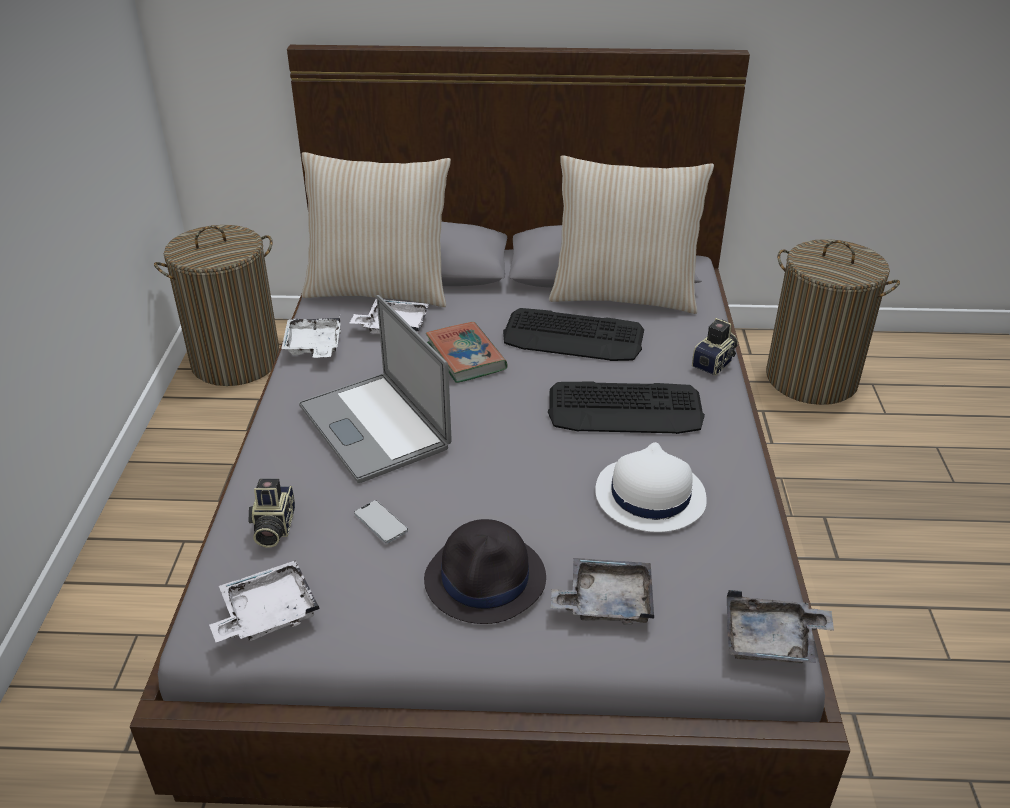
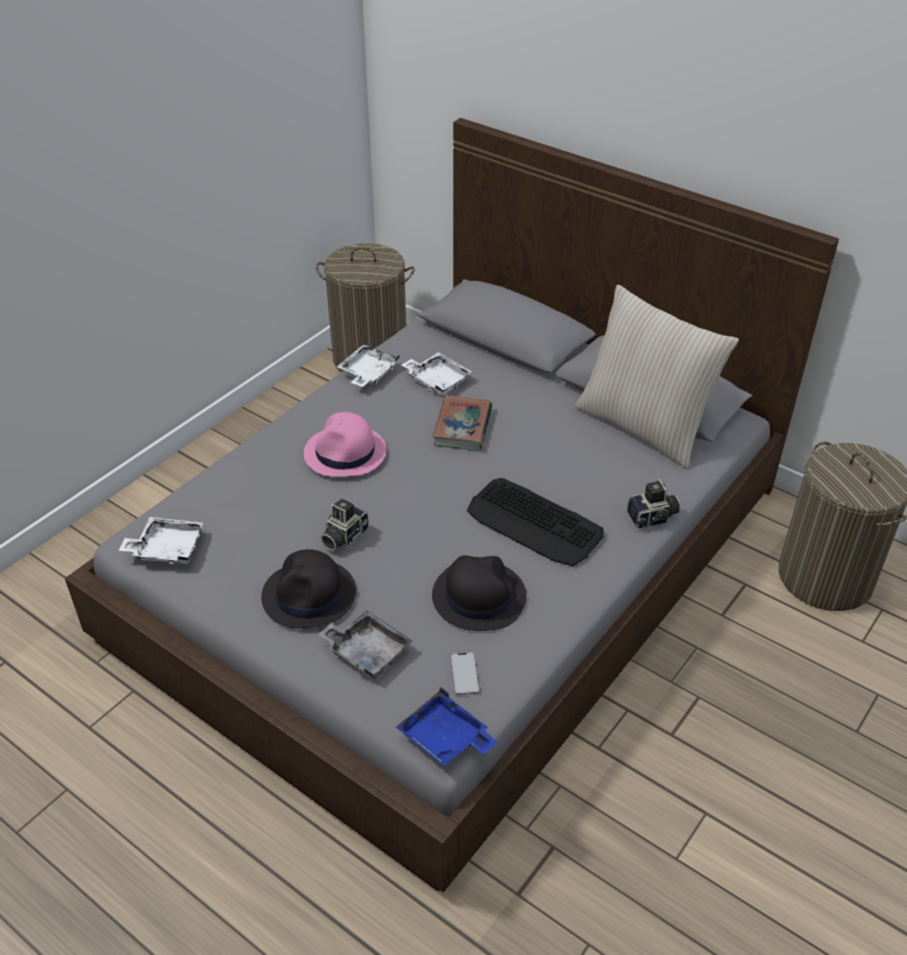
camera: 35 degrees right, 5 degrees up
camera [248,479,295,548] -> camera moved to [320,498,369,550]
laptop [299,295,452,483] -> pink hat [304,412,386,477]
beige pillow [302,152,451,307] -> none
phone [354,500,408,543] -> phone moved to [450,652,480,696]
keyboard [503,308,644,361] -> none
white hat [595,442,707,532] -> black hat [432,555,526,631]
grey tray [727,590,834,663] -> blue tray [396,687,498,766]

